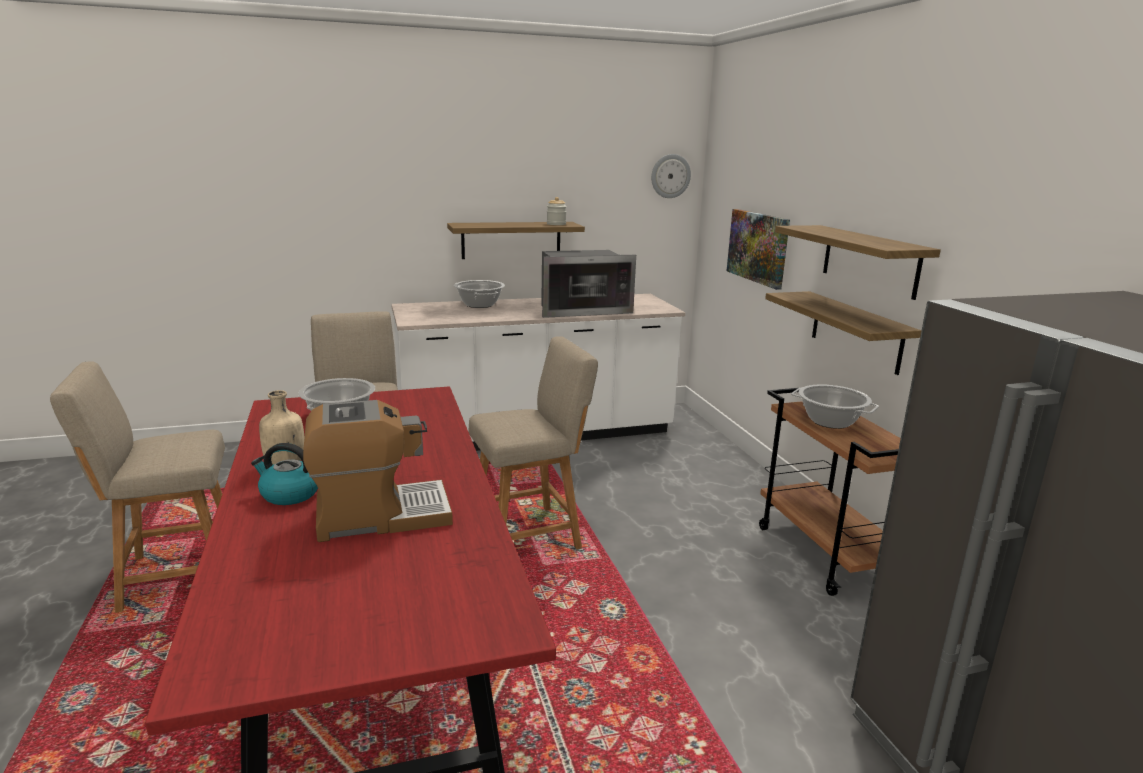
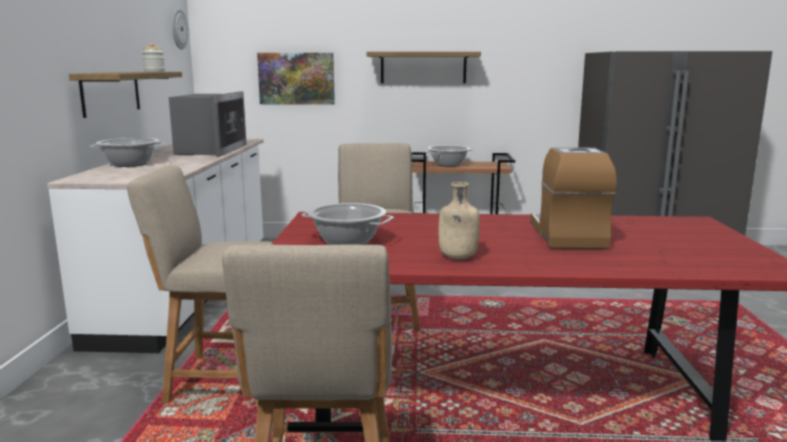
camera: 70 degrees left, 5 degrees down
kettle [251,443,318,505] -> none
shelf [765,291,922,375] -> none

